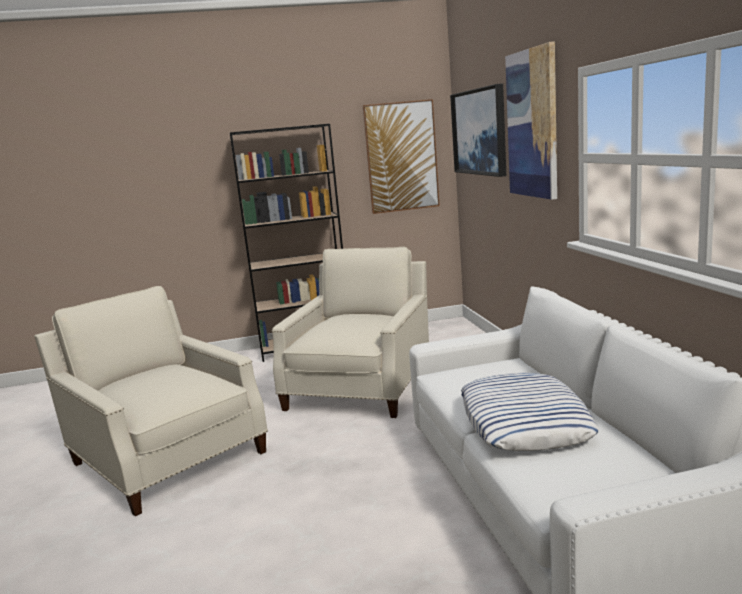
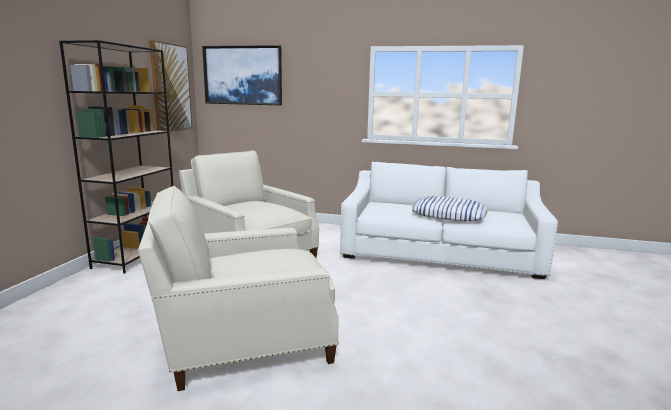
camera: 65 degrees left, 0 degrees up
picture [505,41,557,200] -> none

